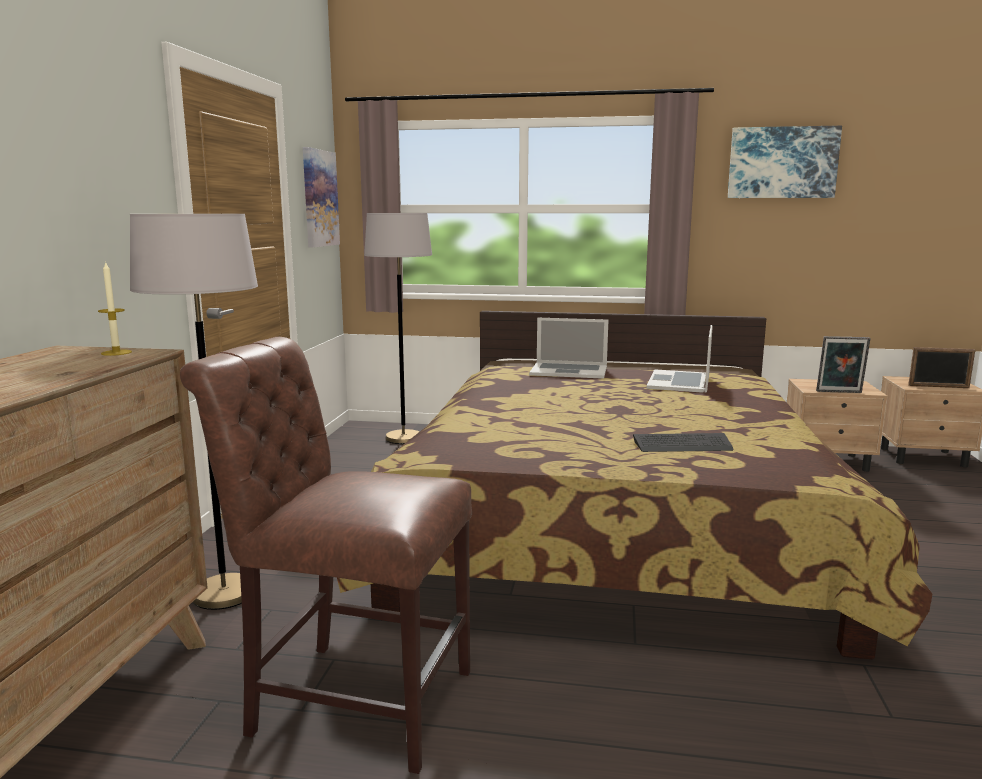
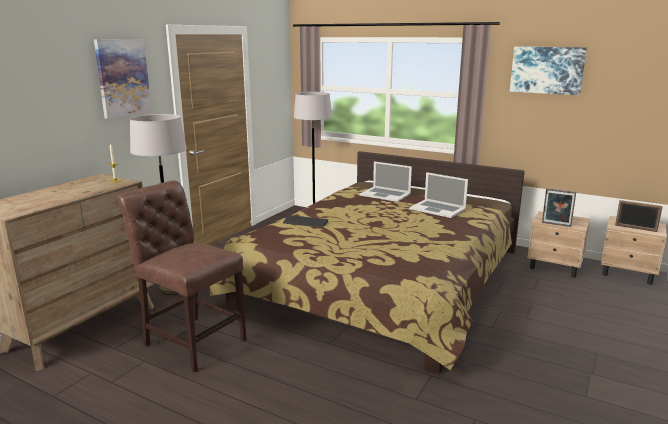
camera: 20 degrees right, 5 degrees up
picture [303,147,340,248] -> picture moved to [94,39,152,119]
keyboard [633,433,734,452] -> keyboard moved to [283,215,328,228]
laptop [647,325,713,393] -> laptop turned 90 degrees counterclockwise [409,172,468,218]

